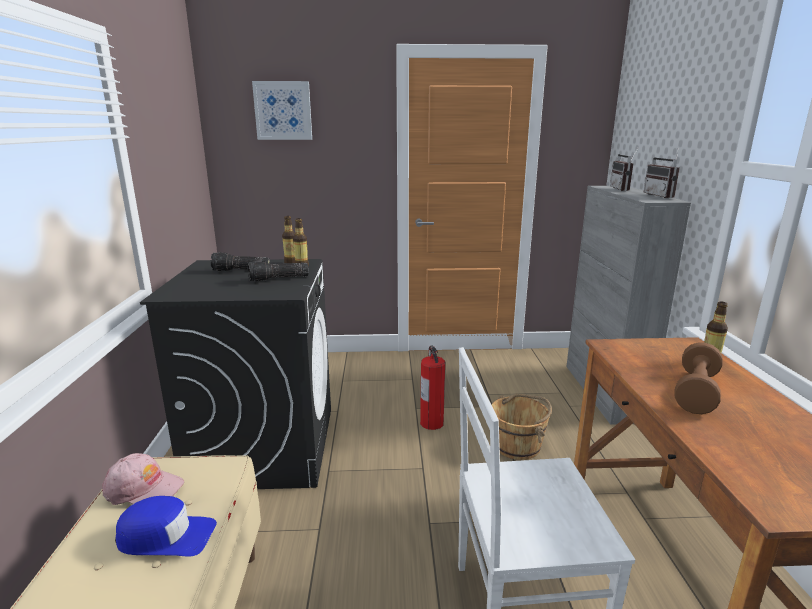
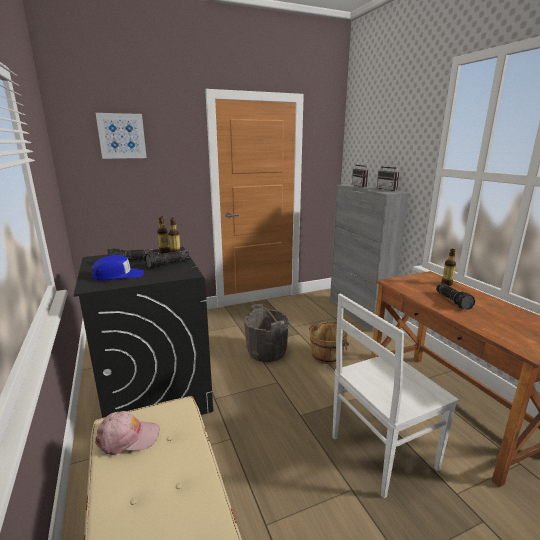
camera: 20 degrees left, 0 degrees up
blue cap [115,496,217,556] -> blue cap moved to [92,255,144,280]
fire extinguisher [420,345,445,430] -> grey bucket [244,304,289,362]
brown dumbbell [674,342,723,414] -> flashlight [436,283,475,310]

